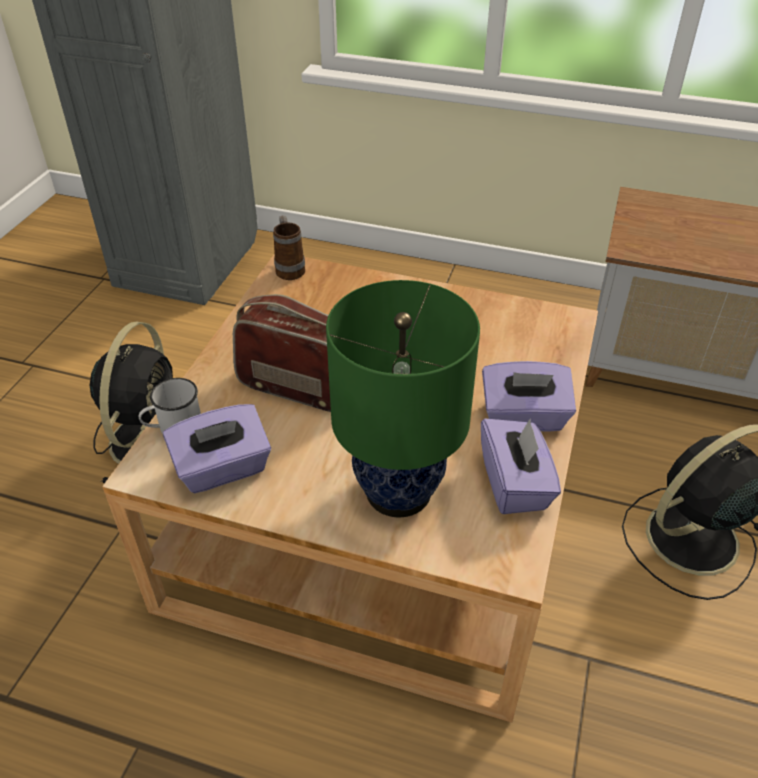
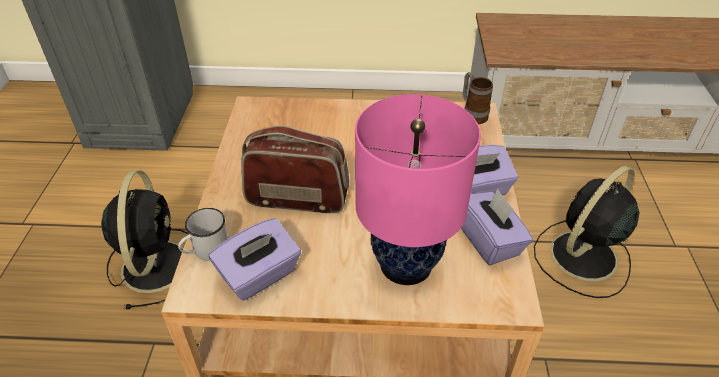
camera: 15 degrees left, 0 degrees up
mug [273,215,305,280] -> mug moved to [463,72,493,124]
green table lamp [326,280,480,517] -> pink table lamp [355,94,481,285]

